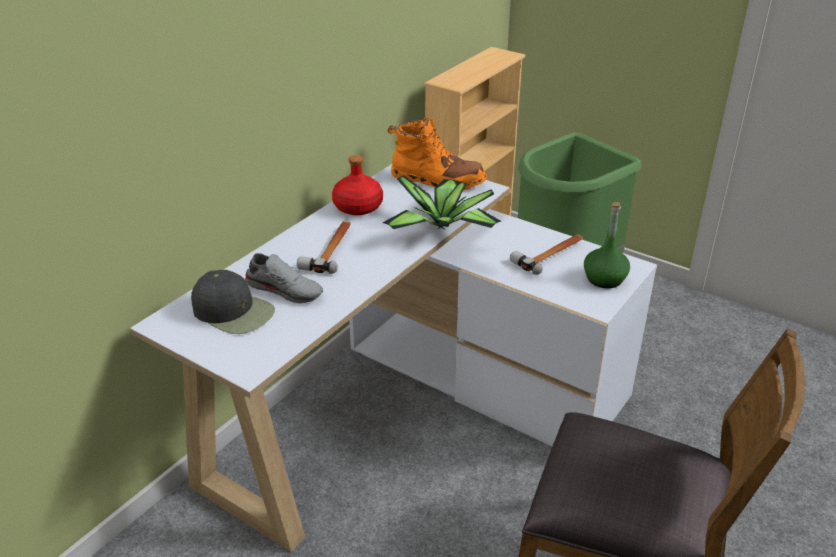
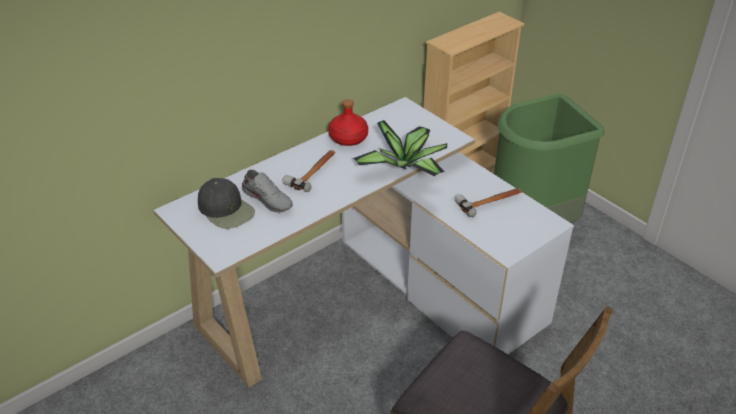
camera: 15 degrees right, 5 degrees up
orange boot [388,116,487,190] -> none
green bottle [584,202,630,288] -> none

